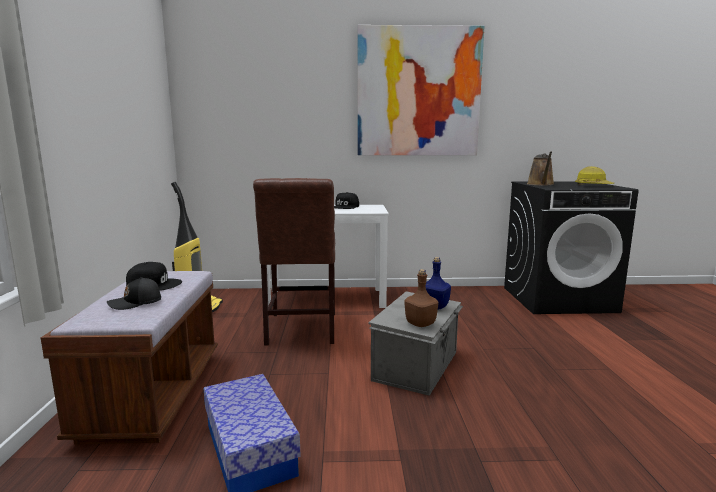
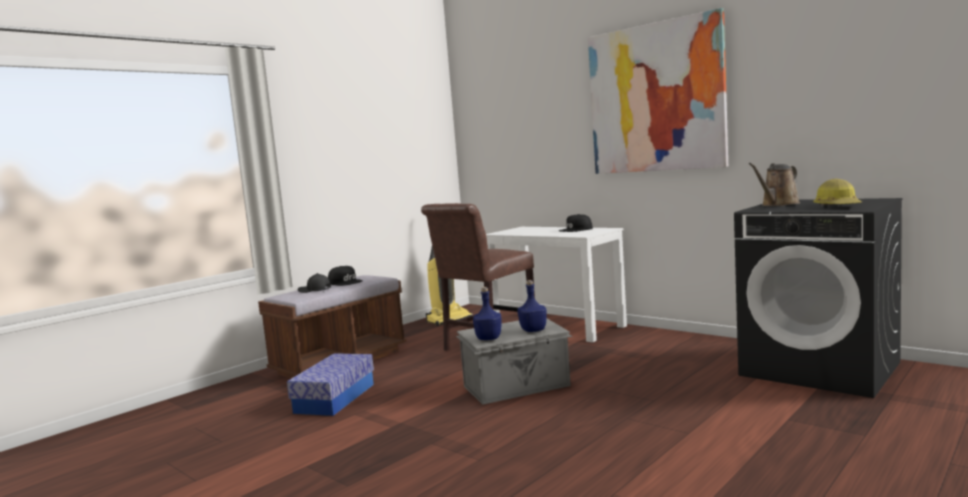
camera: 45 degrees right, 5 degrees down
brown bottle [404,269,439,327] -> blue bottle [473,287,502,340]

